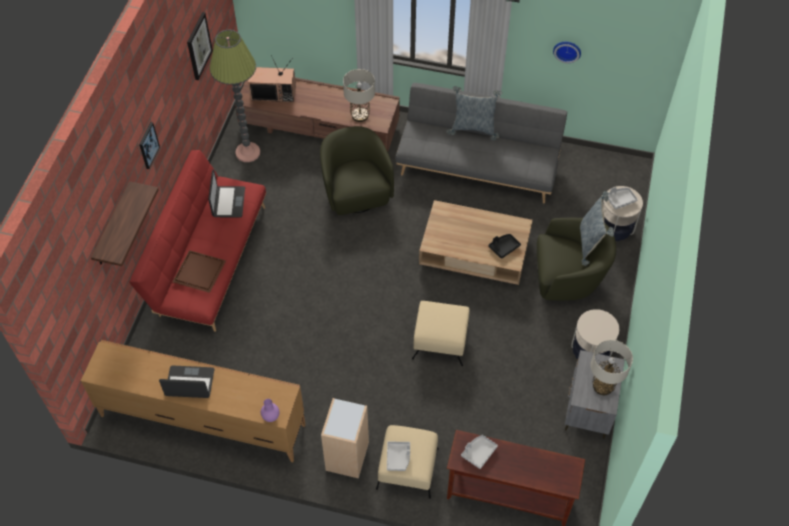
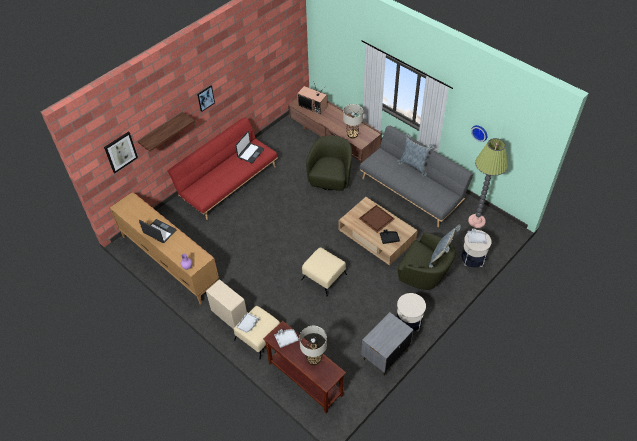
camera: 30 degrees right, 5 degrees down
brown tray [173,250,226,293] -> brown tray moved to [359,205,395,233]
picture [187,12,213,80] -> picture moved to [104,131,138,173]
floor lamp [210,30,260,162] -> floor lamp moved to [468,138,508,228]
bookcase [321,398,369,479] -> beige nightstand [206,279,247,329]
table lamp [591,340,633,395] -> table lamp moved to [299,326,327,365]

